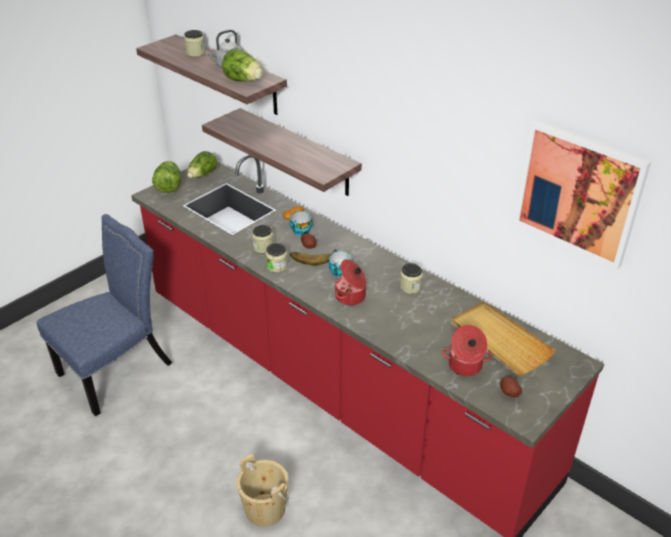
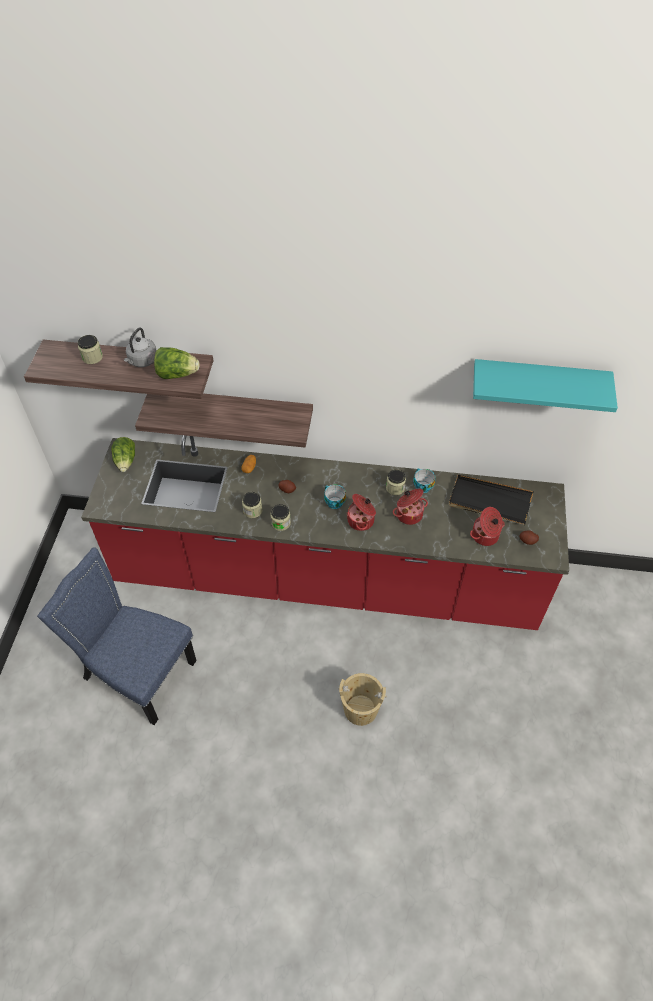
camera: 35 degrees left, 15 degrees up
blue chair [37,214,173,416] -> blue chair turned 75 degrees counterclockwise [37,547,196,725]
lettuce [152,161,181,193] -> none
cup [290,211,313,236] -> cup moved to [413,468,435,493]
banana [290,249,337,265] -> none
beige tray [451,301,556,376] -> black tray [449,475,534,525]
picture [514,120,651,270] -> turquoise shelf [473,359,618,412]
none -> cooking pot [393,488,428,525]

